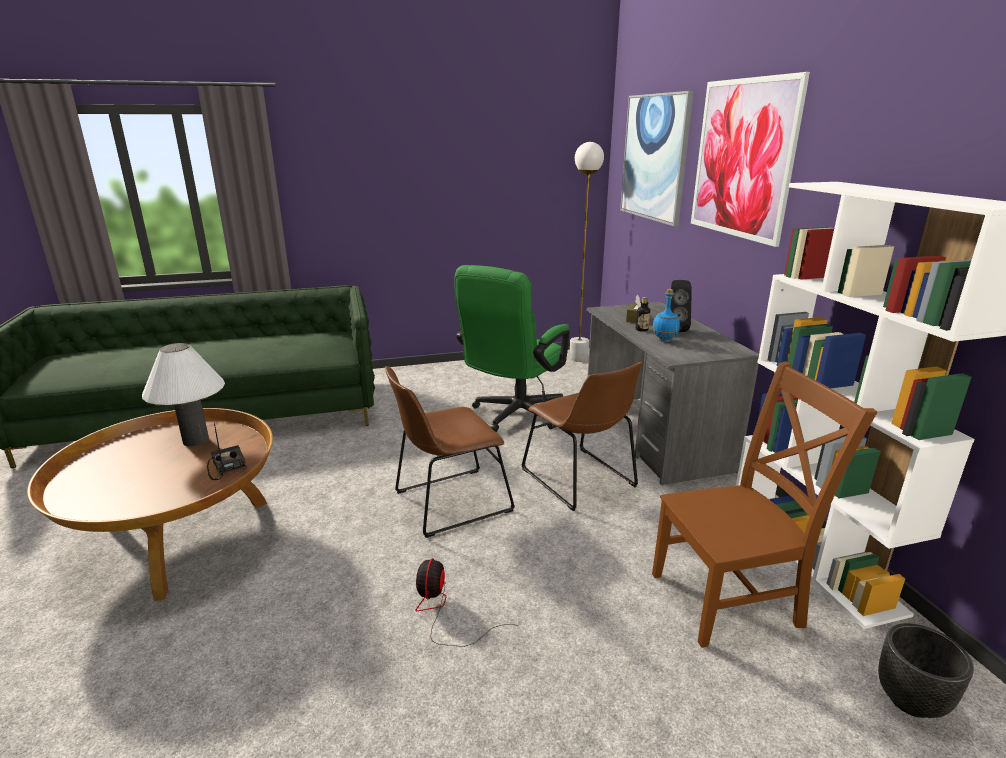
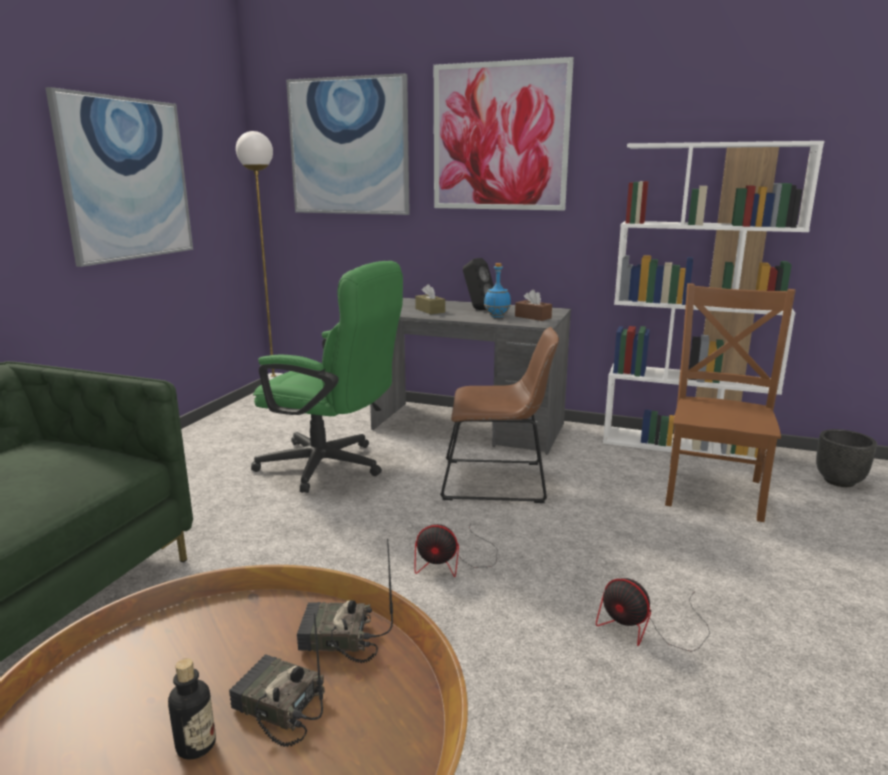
camera: 55 degrees left, 5 degrees down
white table lamp [142,343,225,446] -> none
brown chair [385,366,515,538] -> fan [414,523,497,577]
green office chair [454,265,570,432] -> green office chair turned 45 degrees counterclockwise [251,261,403,493]
bottle [636,297,650,332] -> bottle moved to [168,658,216,760]
none -> picture [45,87,193,267]
none -> radio [229,612,325,747]
none -> brown tissue box [515,289,552,321]

